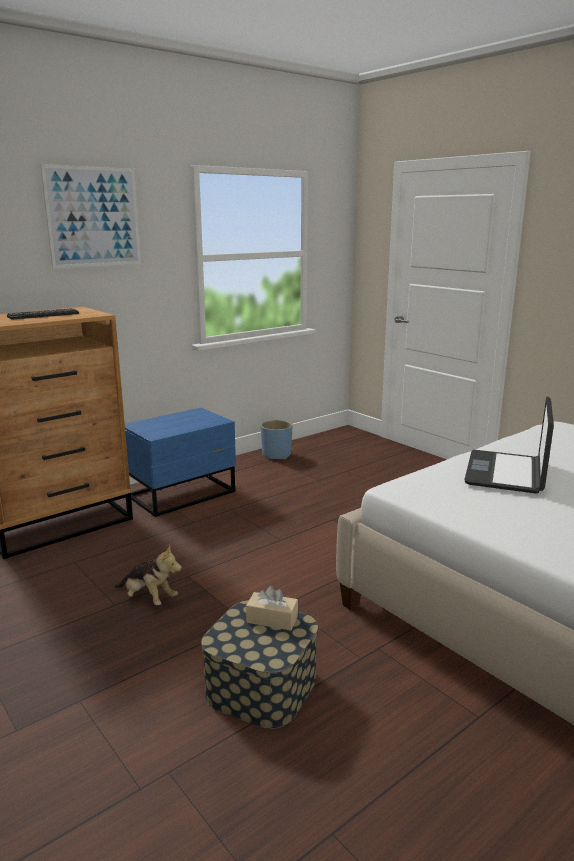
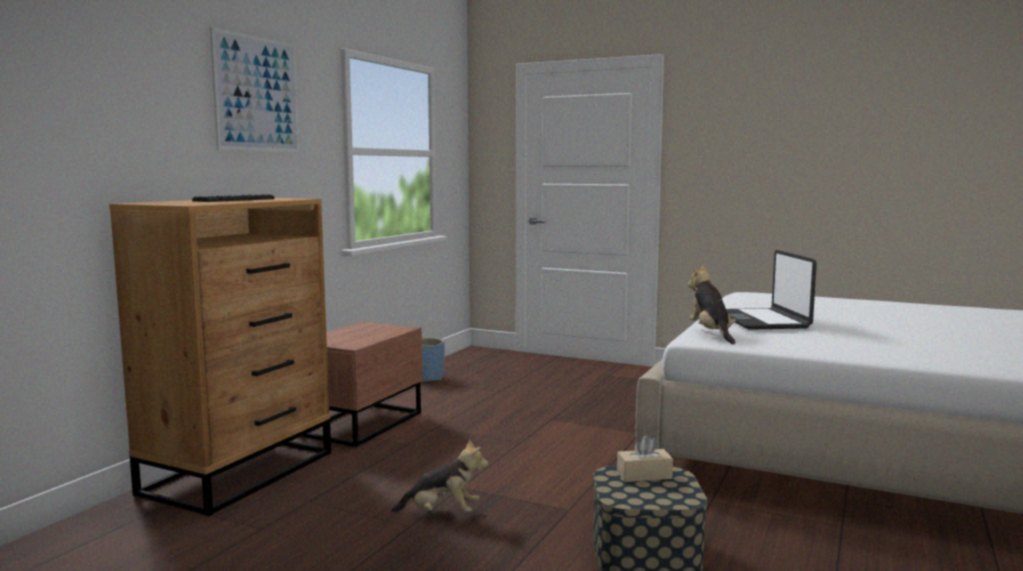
camera: 25 degrees left, 10 degrees down
blue nightstand [125,408,236,517] -> brown nightstand [301,322,423,447]
none -> plush toy [688,266,736,344]

